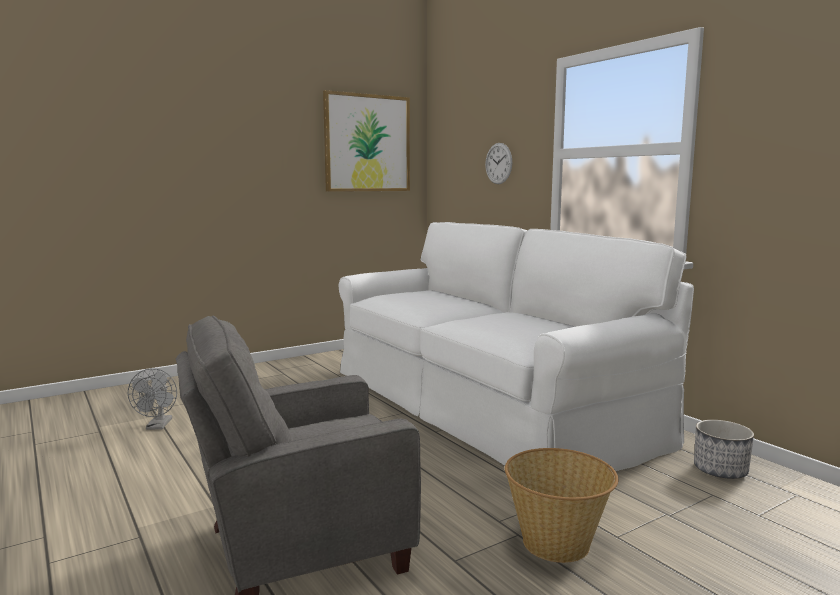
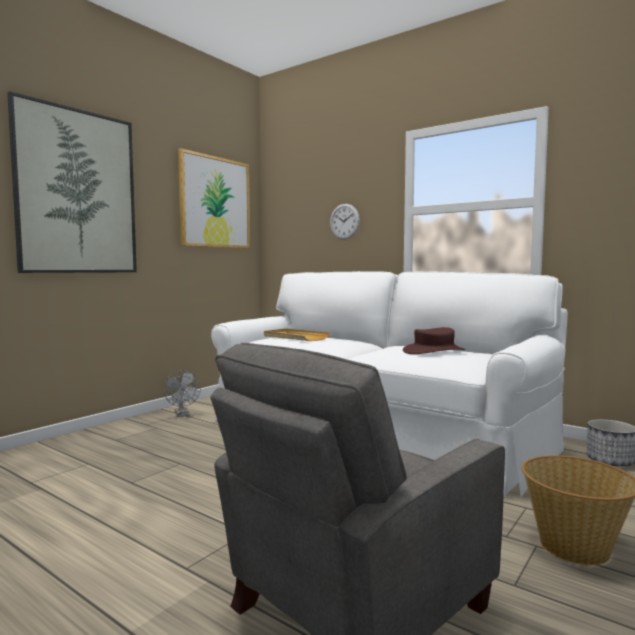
camera: 20 degrees left, 5 degrees down
grey fan [128,368,177,430] -> grey fan moved to [164,370,201,417]
none -> picture [7,91,137,273]
none -> beige tray [264,329,330,341]
none -> brown hat [403,327,465,354]

